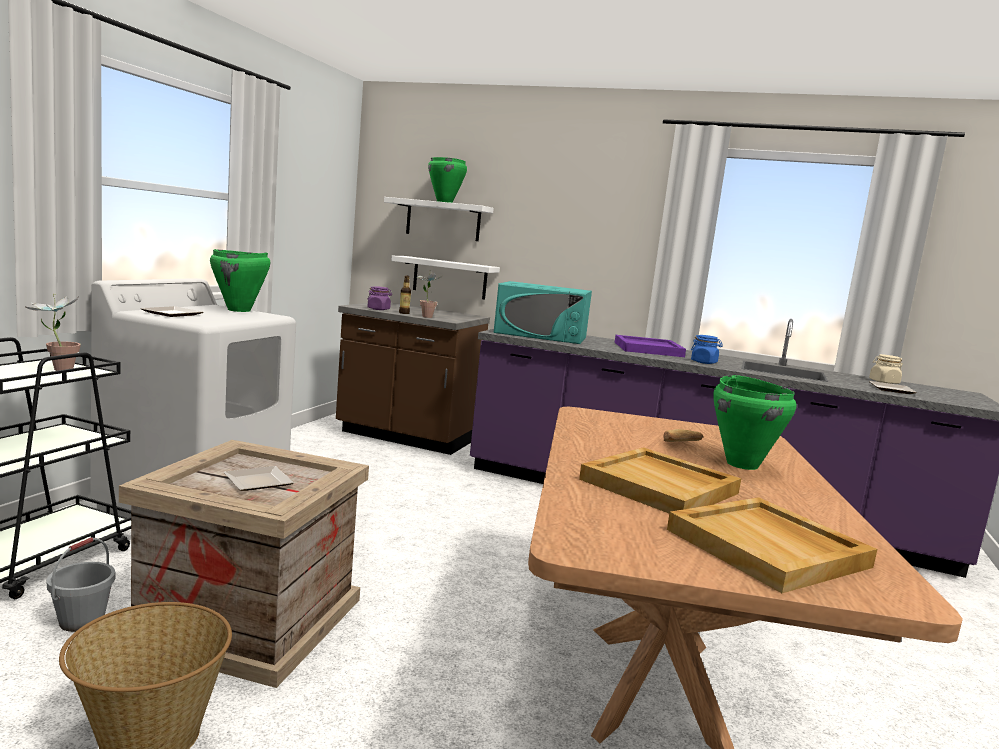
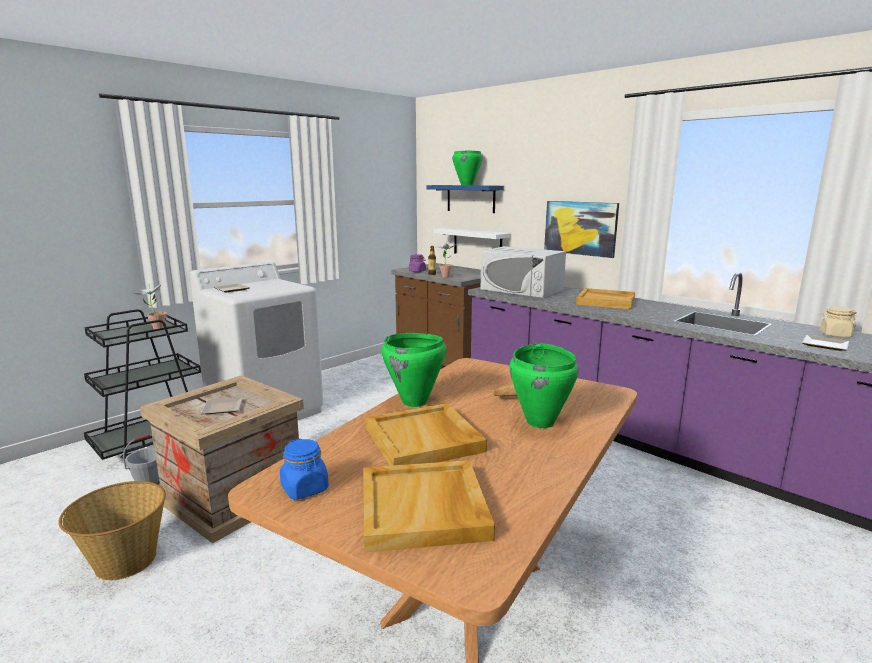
camera: 25 degrees right, 5 degrees up
green cooking pot [210,249,270,312] -> green cooking pot moved to [381,333,446,407]
white shelf [384,197,494,241] -> blue shelf [426,185,504,213]
turquoise microwave [494,281,592,344] -> white microwave [480,246,566,298]
purple tray [615,335,686,357] -> beige tray [576,288,635,309]
blue jar [691,335,723,364] -> blue jar moved to [280,438,329,500]
none -> picture [544,201,619,258]

